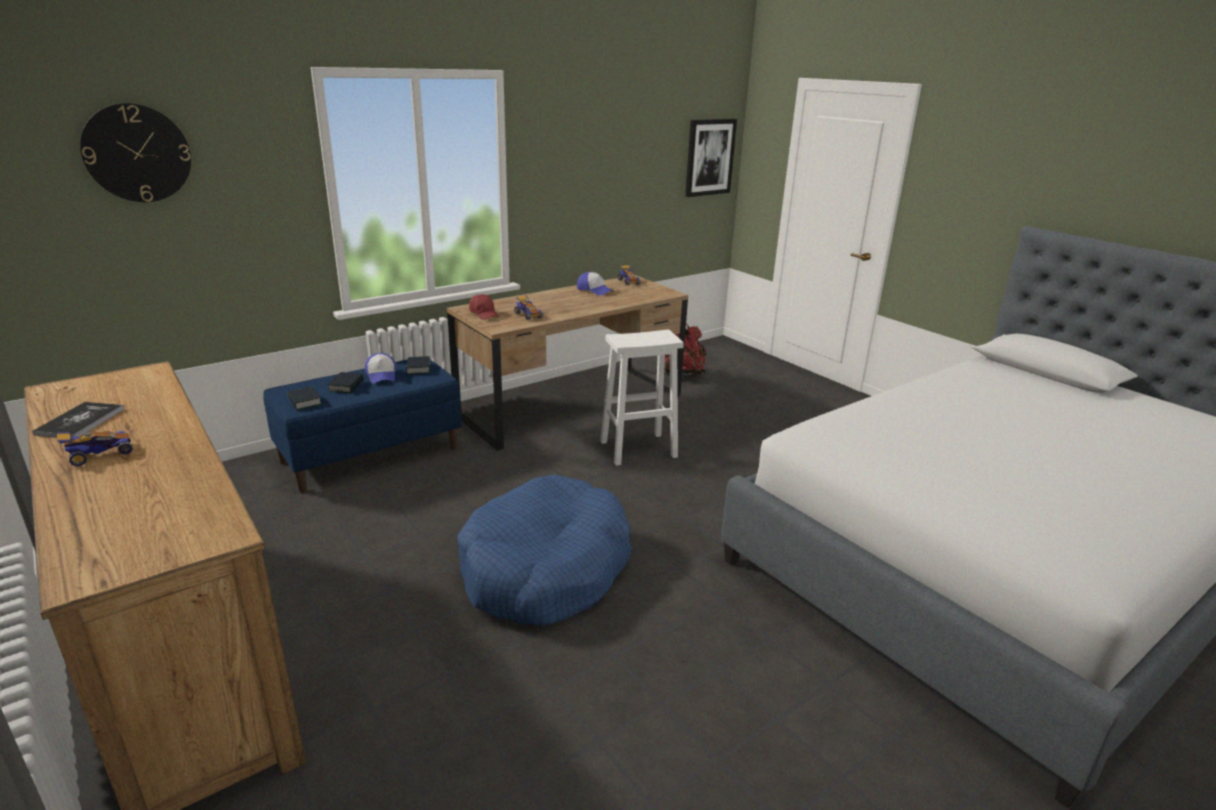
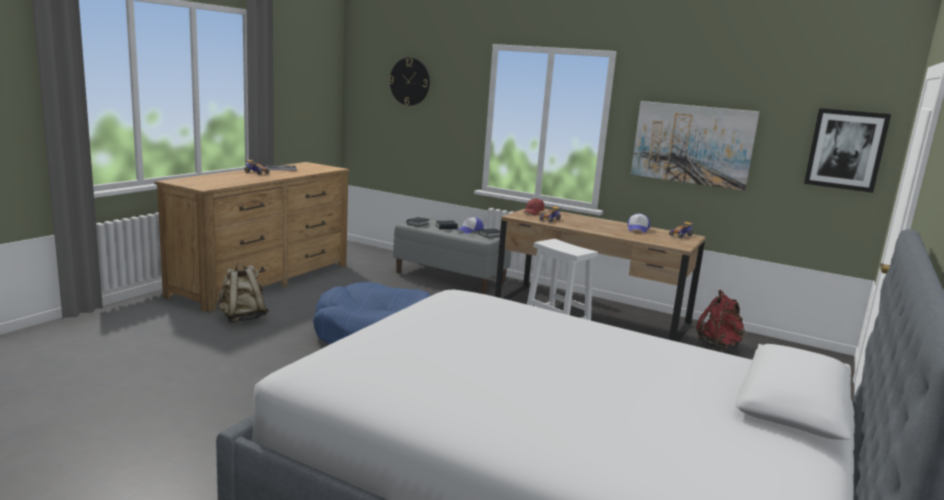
camera: 65 degrees right, 10 degrees down
blue bench [263,359,462,493] -> grey bench [393,217,511,294]
none -> beige backpack [218,263,269,323]
none -> picture [631,101,759,191]

